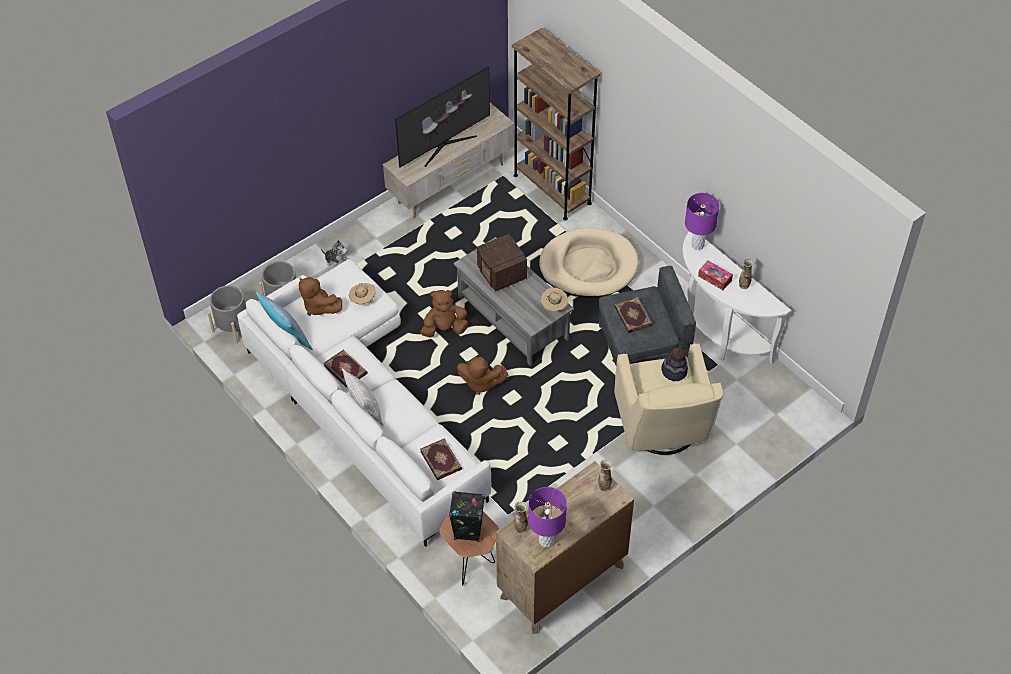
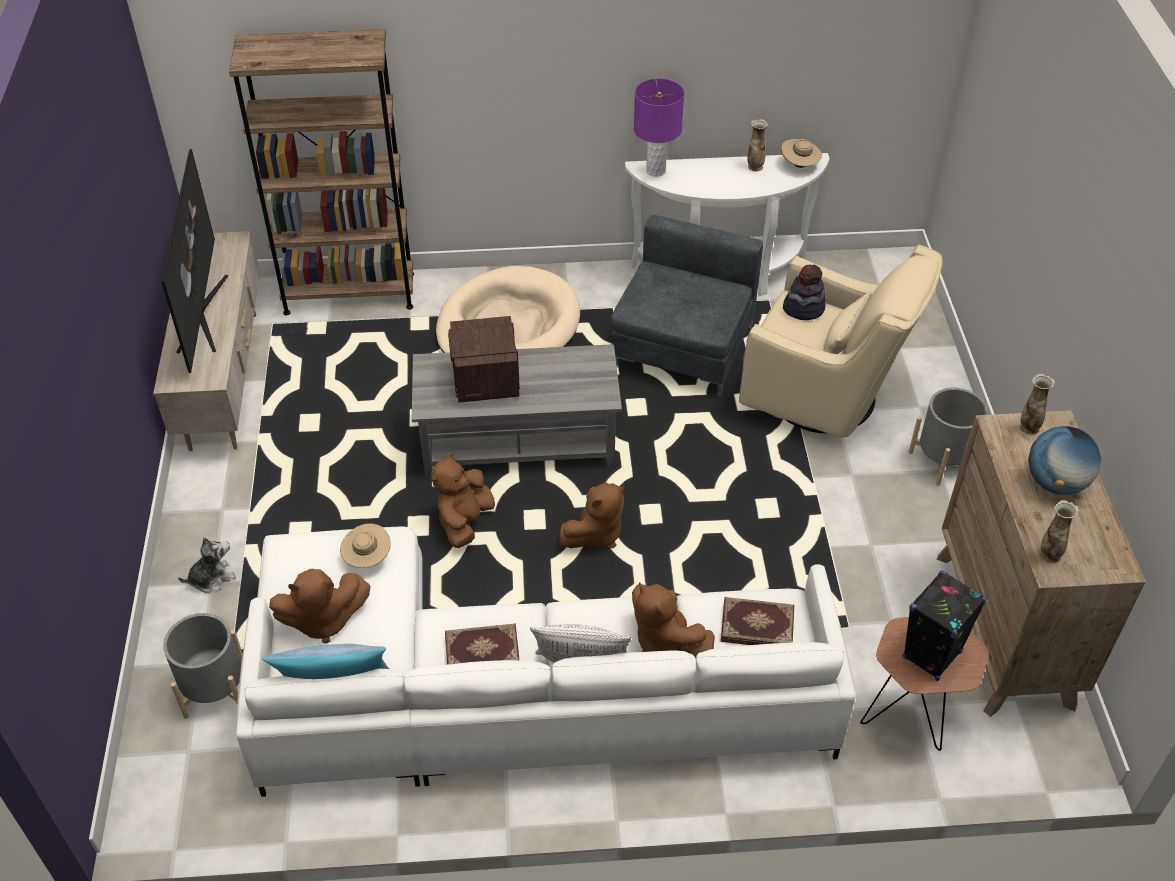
camera: 55 degrees left, 5 degrees down
grey planter [208,285,246,343] -> grey planter moved to [908,388,988,486]
radio [477,234,527,292] -> radio turned 75 degrees clockwise [448,316,520,403]
purple table lamp [528,487,567,547] -> none
beige hat [541,287,568,311] -> beige hat moved to [781,139,822,168]
book [614,297,652,333] -> none
tissue box [698,261,733,290] -> none
none -> brown plush toy [632,582,715,658]
none -> globe [1028,426,1101,495]

